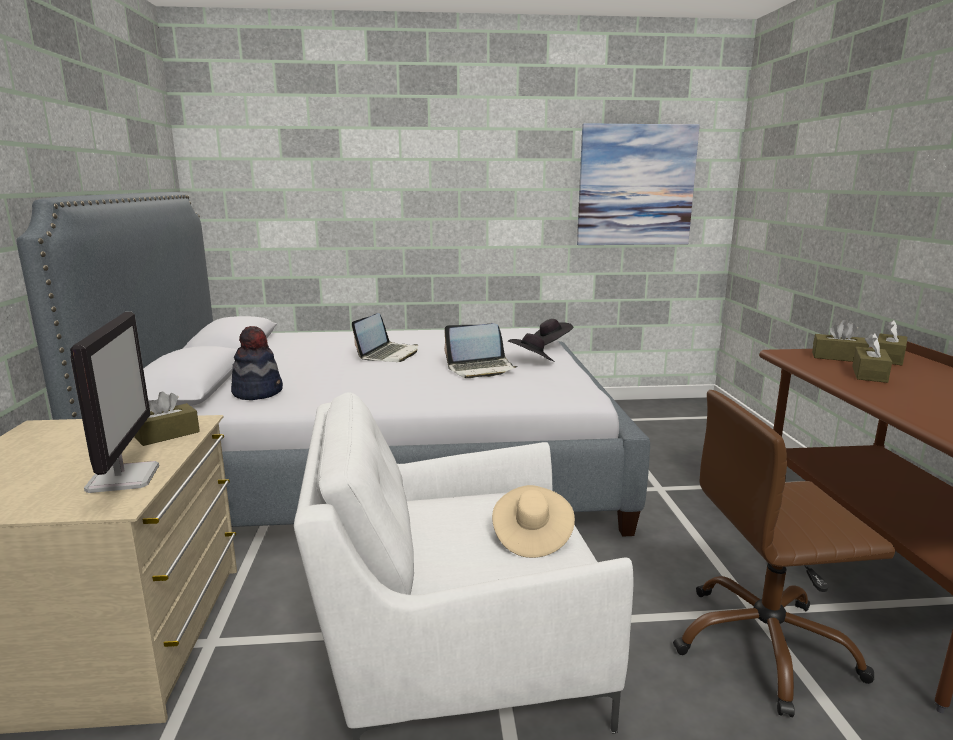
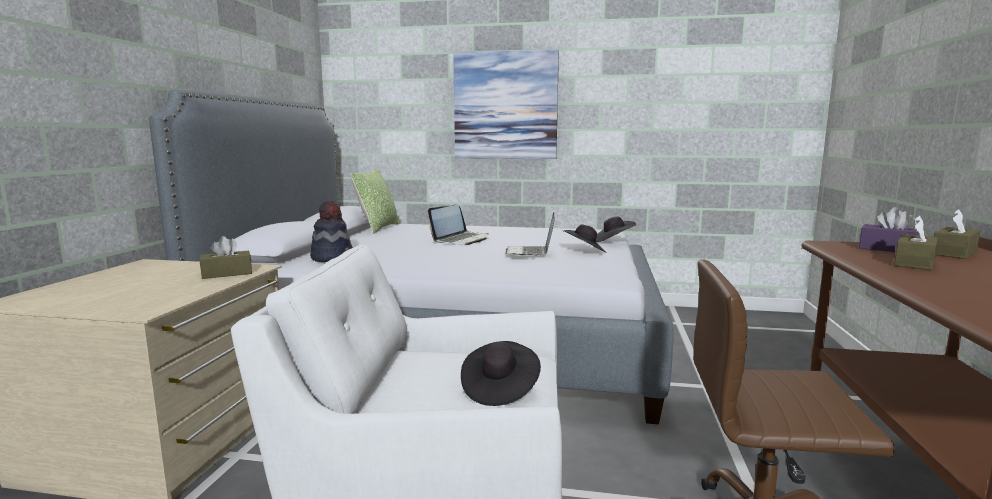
camera: 15 degrees right, 5 degrees down
monitor [70,312,159,493] -> none
laptop [444,324,518,378] -> laptop turned 90 degrees clockwise [505,212,555,256]
beige hat [492,485,575,558] -> black hat [461,341,541,406]
picture [577,123,700,245] -> picture moved to [453,49,559,159]
brown tissue box [812,320,869,362] -> purple tissue box [859,207,924,252]
none -> pillow [350,169,400,234]

